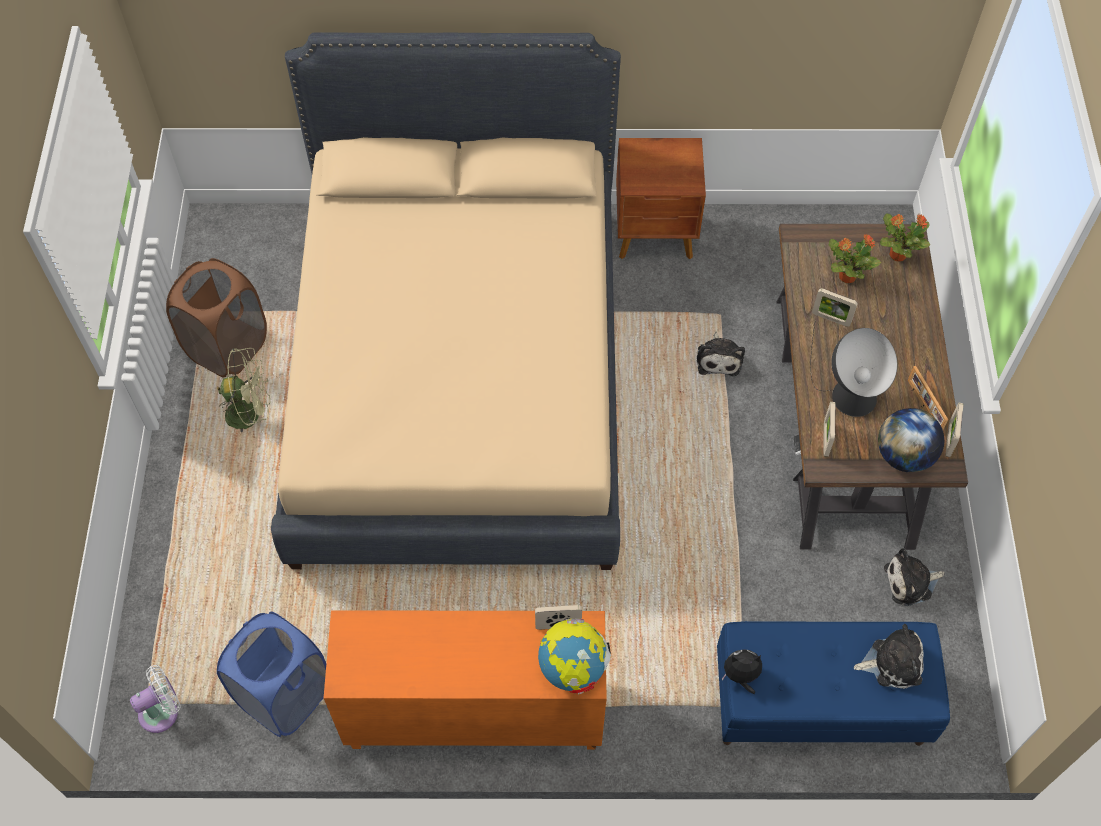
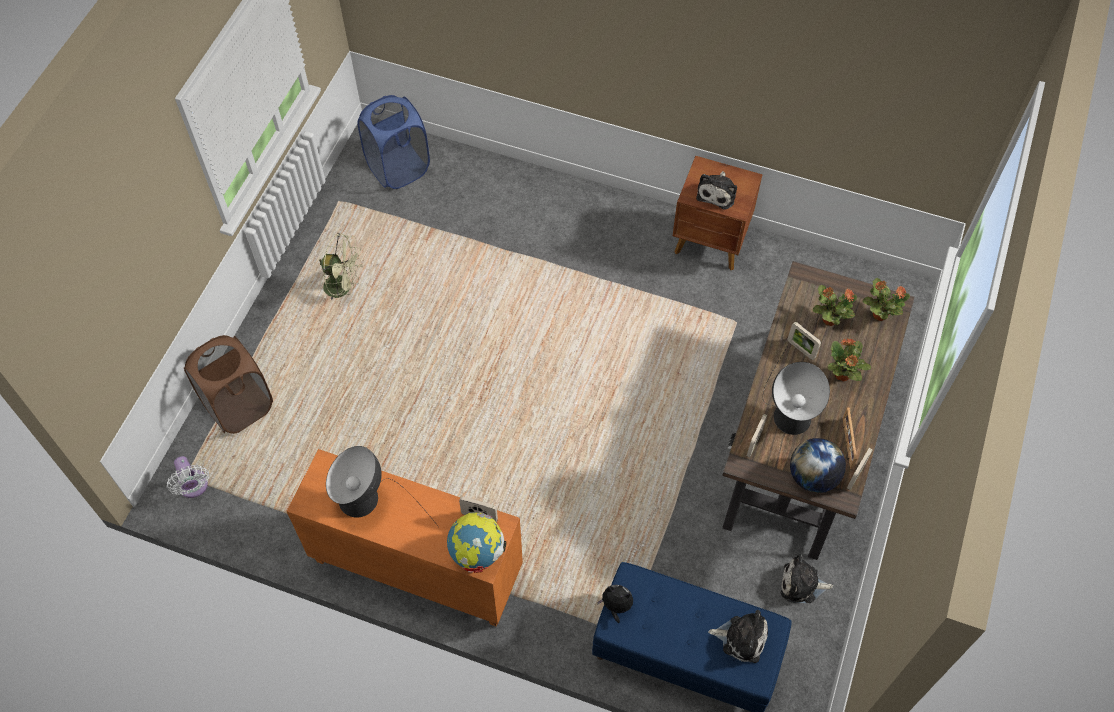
camera: 20 degrees right, 0 degrees up
white fan [130,665,181,733] -> white fan turned 75 degrees clockwise [167,456,209,498]
brown laundry basket [166,258,267,377] -> brown laundry basket moved to [184,335,273,434]
blue laundry basket [217,611,326,737] -> blue laundry basket moved to [358,95,430,189]
beige bed [271,32,621,570] -> none
plush toy [697,332,745,376] -> plush toy moved to [696,171,737,210]
none -> table lamp [326,446,439,527]
none -> potted plant [828,338,871,381]

